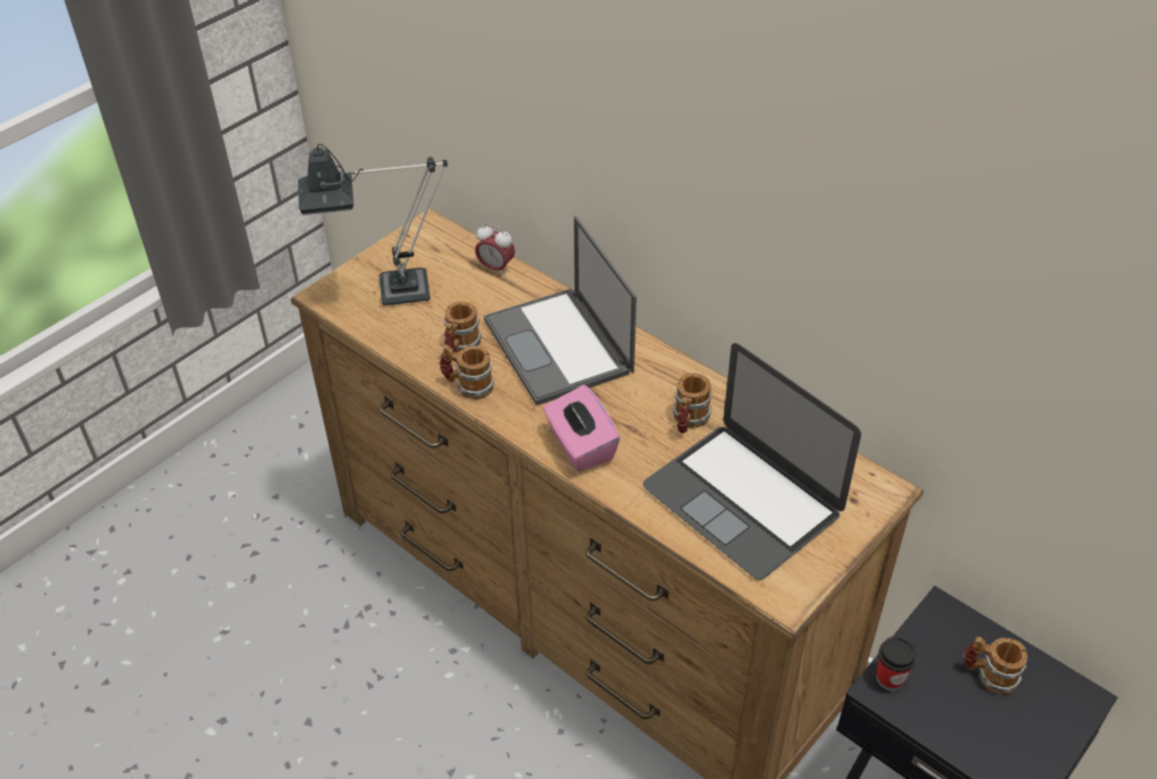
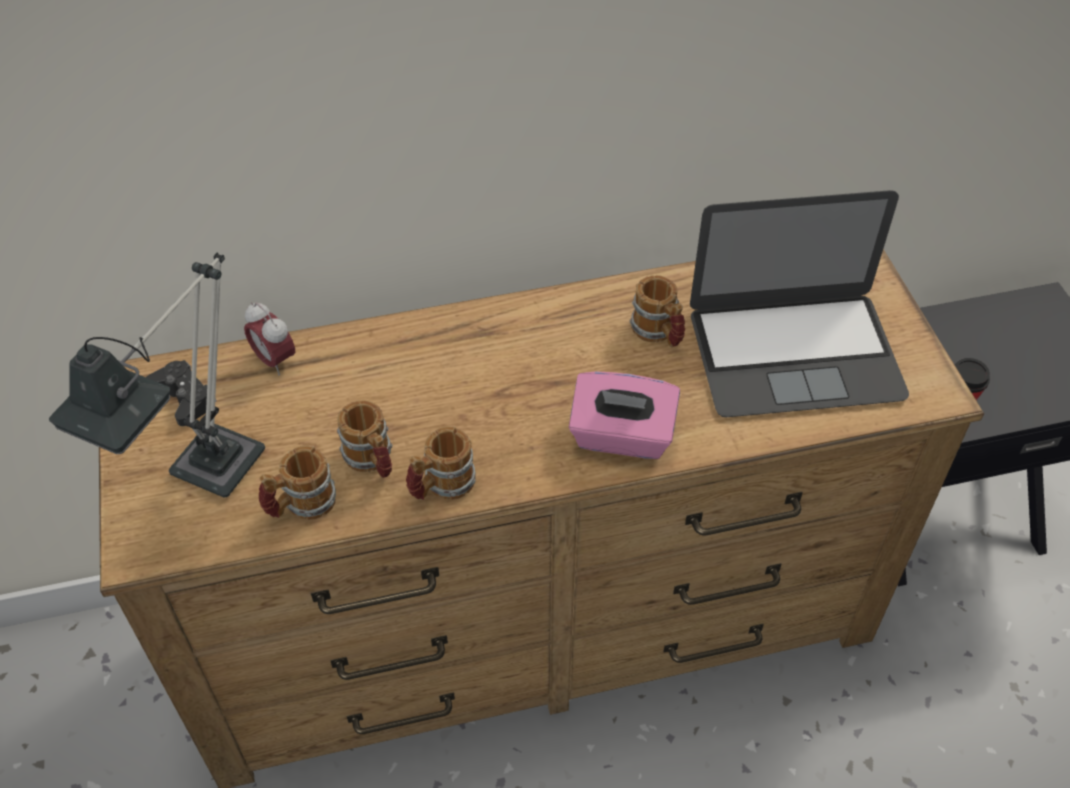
camera: 55 degrees left, 5 degrees up
alarm clock [475,224,515,276] -> alarm clock turned 75 degrees clockwise [244,302,295,376]
laptop [484,216,637,406] -> none
mug [964,637,1027,694] -> mug moved to [259,446,336,520]
none -> black game controller [146,360,217,426]

